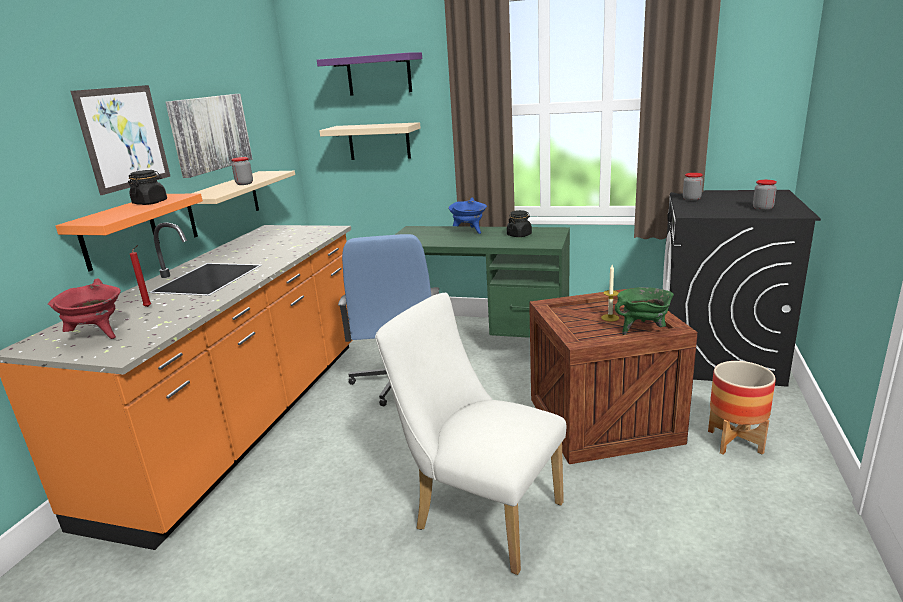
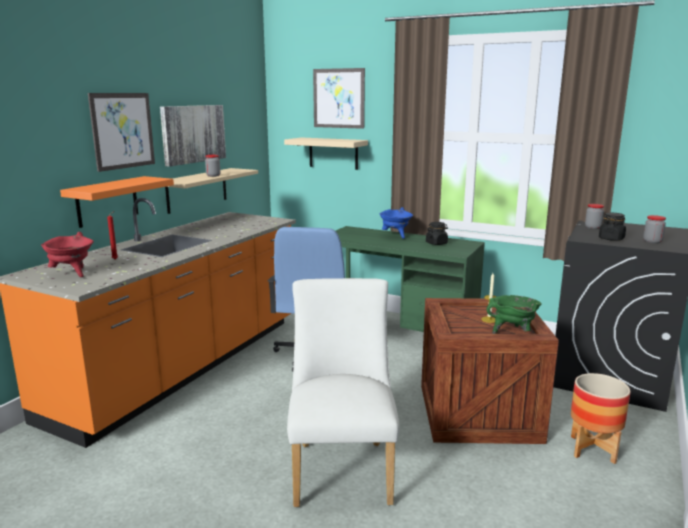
camera: 10 degrees right, 5 degrees down
black jar [128,170,167,205] -> black jar moved to [599,213,626,241]
purple shelf [317,52,422,96] -> picture [313,68,365,129]
white chair [375,293,566,575] -> white chair turned 45 degrees clockwise [287,278,400,507]

